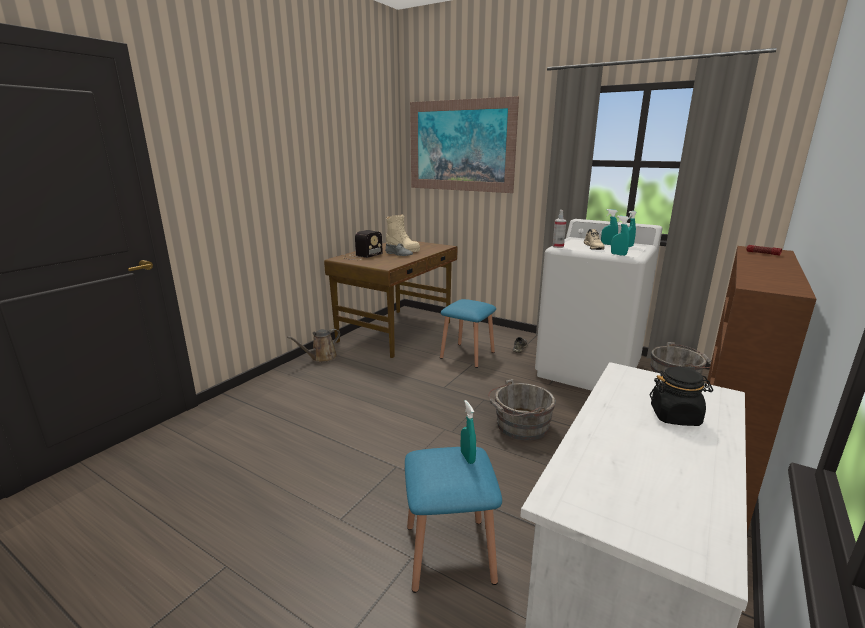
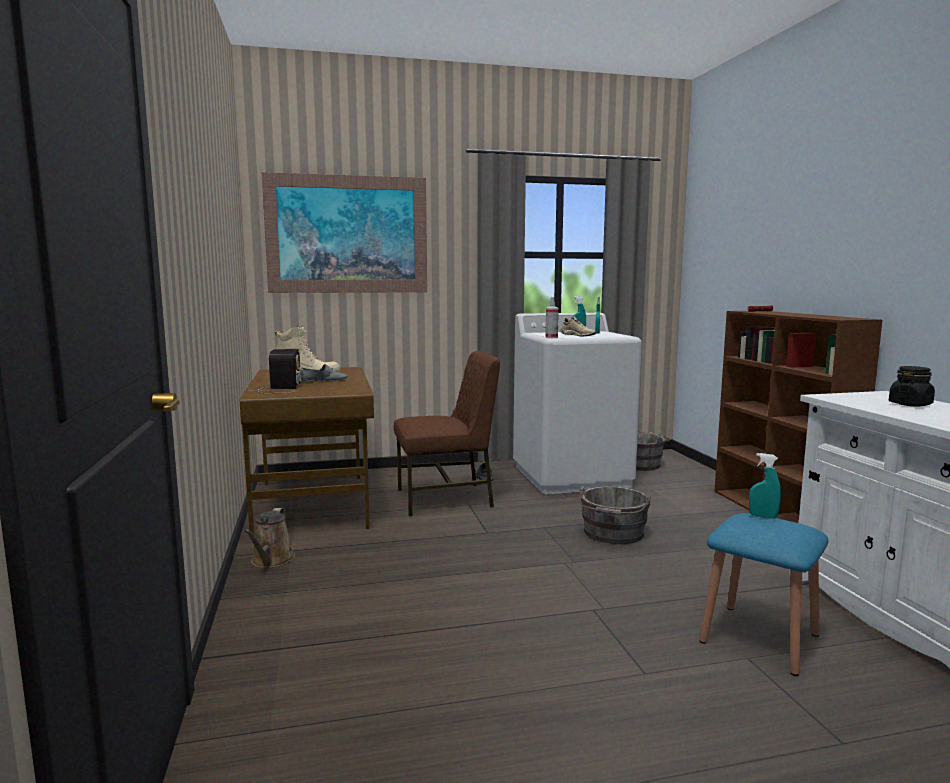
camera: 45 degrees left, 10 degrees down
blue stool [440,299,496,368] -> brown chair [394,351,500,516]
turquoise spray bottle [611,216,630,256] -> none

